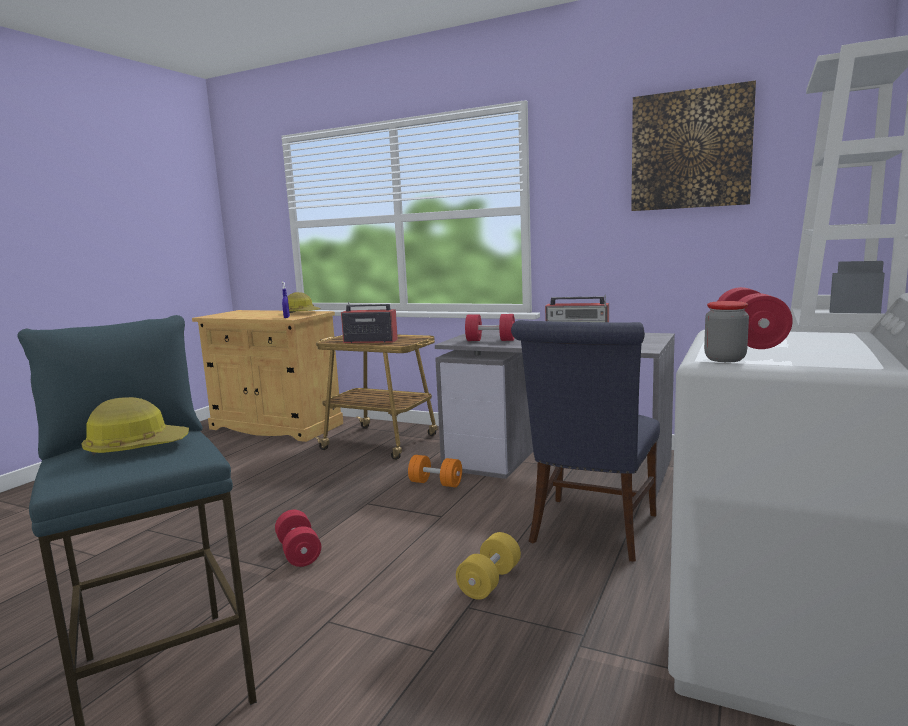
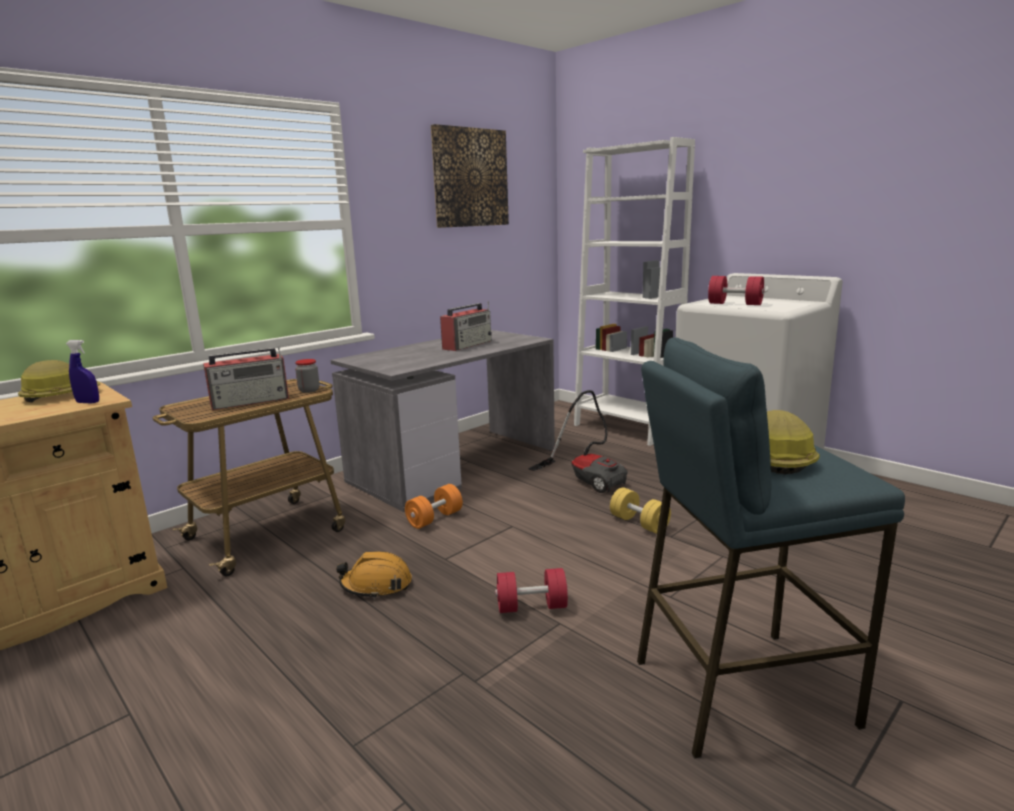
camera: 70 degrees left, 5 degrees up
radio [341,302,398,343] -> radio turned 150 degrees counterclockwise [203,346,289,410]
red dumbbell [465,314,515,341] -> none
blue chair [511,320,660,562] -> vacuum cleaner [528,390,628,493]
jar [704,301,749,362] -> jar moved to [295,359,320,393]
none -> orange hard hat [336,551,412,599]

